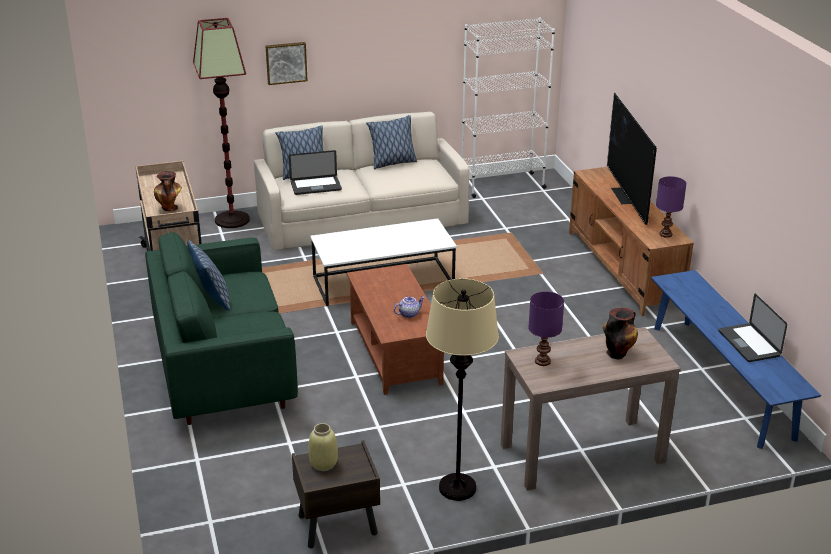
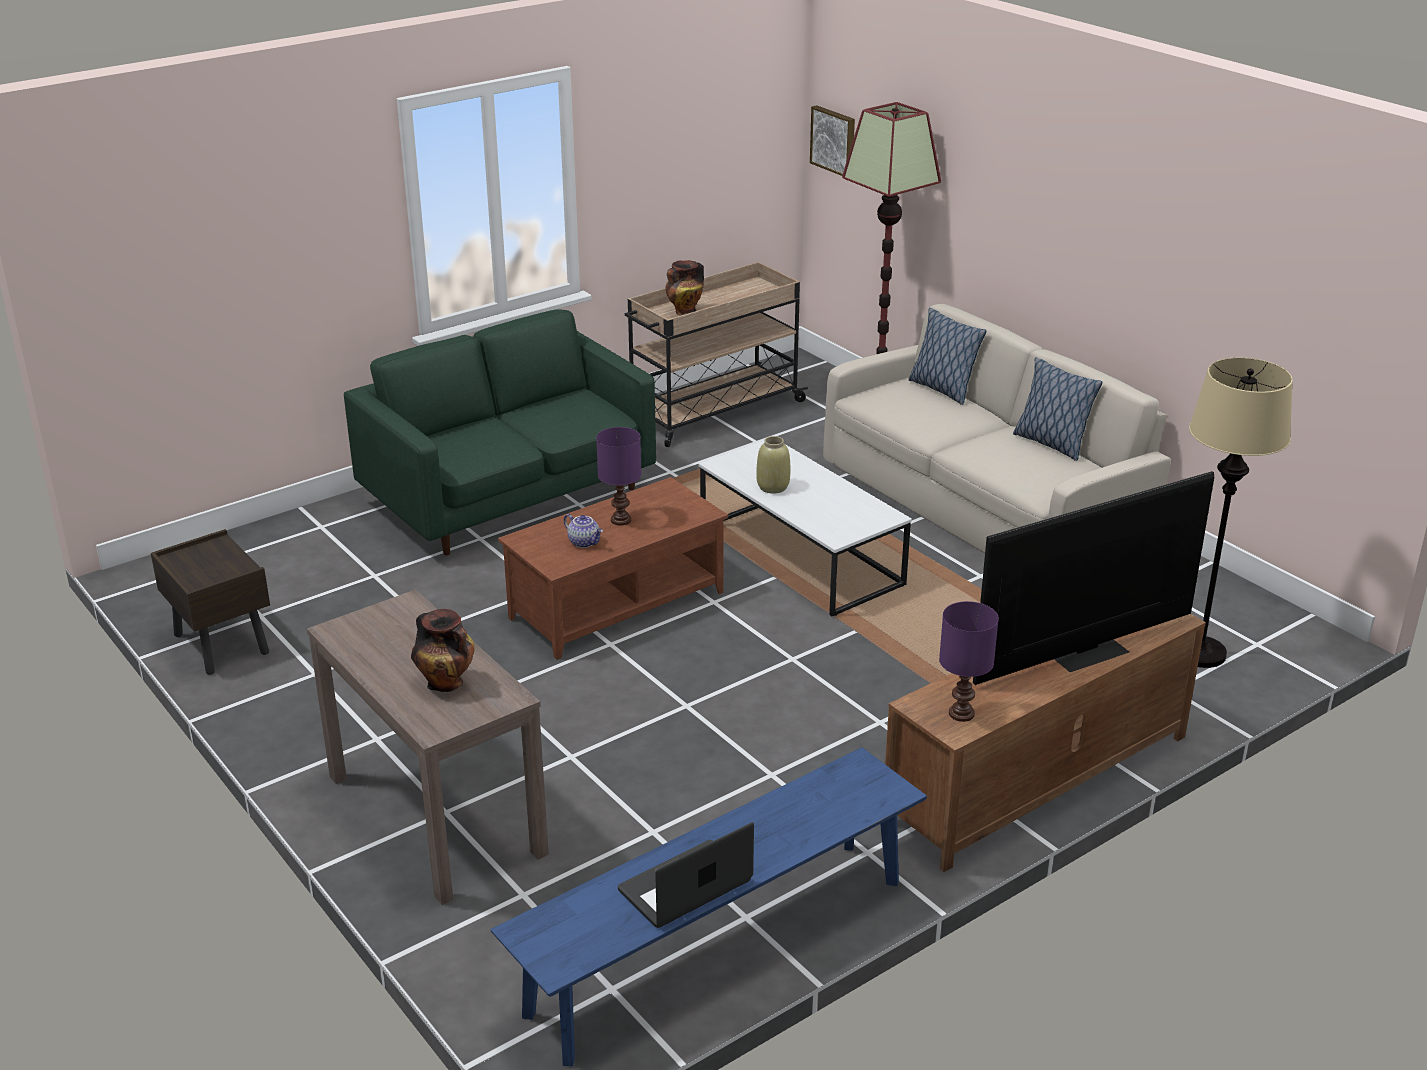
camera: 70 degrees right, 0 degrees up
pillow [187,240,230,311] -> none
picture [266,42,308,85] -> picture moved to [810,105,855,176]
laptop [289,150,342,195] -> none
beige vase [309,423,338,471] -> beige vase moved to [756,436,790,494]
beige floor lamp [426,278,499,501] -> beige floor lamp moved to [1189,358,1293,668]
white bookcase [461,18,555,198] -> none
purple table lamp [528,291,564,366] -> purple table lamp moved to [596,427,641,525]

